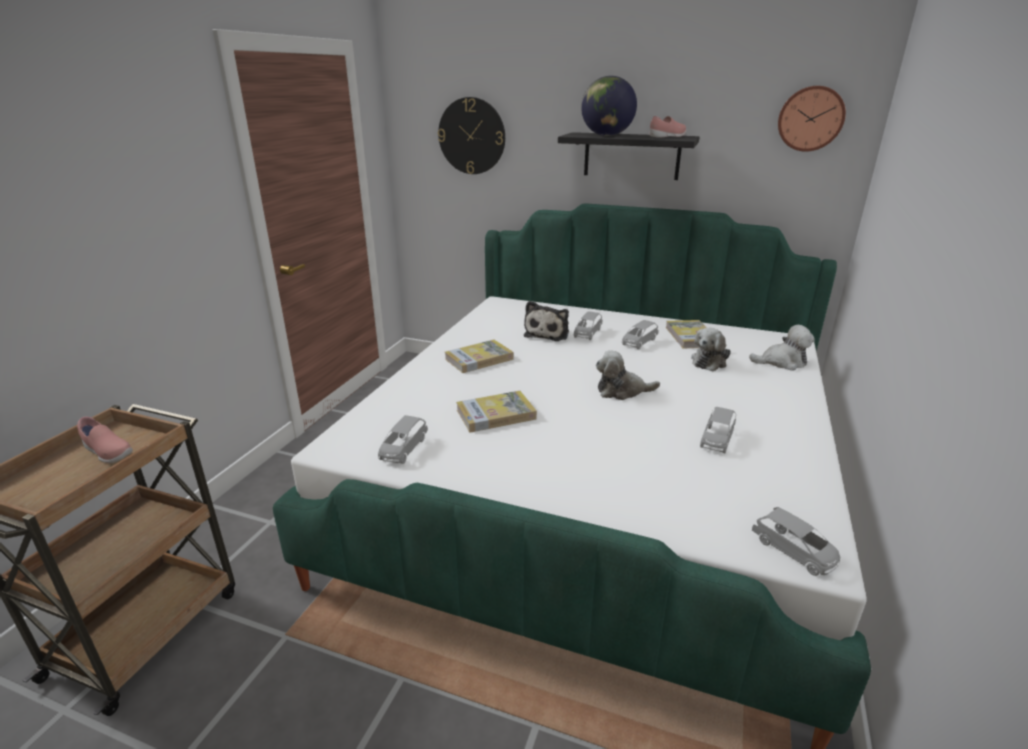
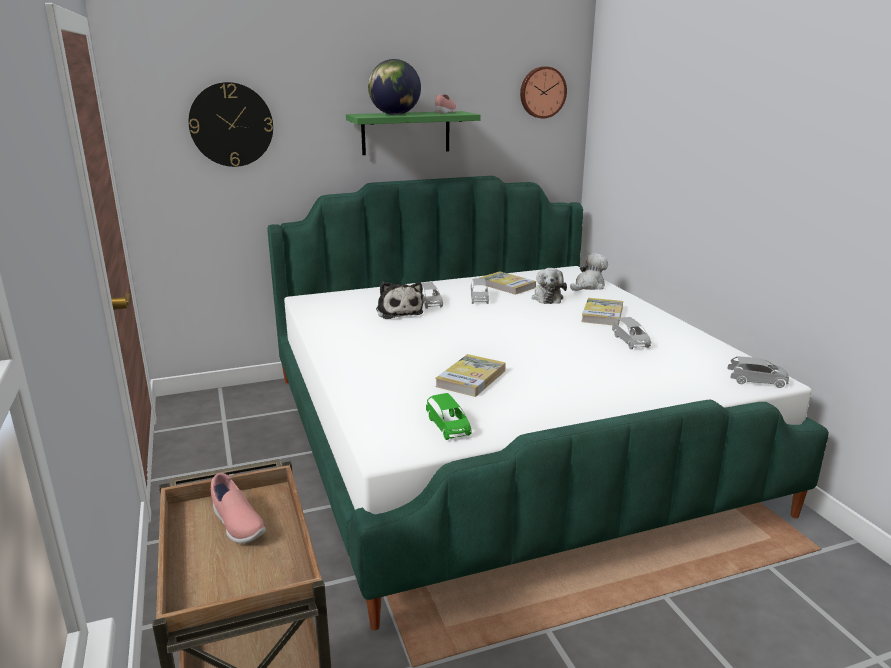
camera: 40 degrees left, 5 degrees down
pink shoe [77,417,133,463] -> pink shoe turned 60 degrees clockwise [211,473,266,544]
grey toy car [378,415,428,464] -> green toy car [426,393,472,440]
book [445,340,514,373] -> book moved to [581,298,623,325]
black shelf [558,132,699,180] -> green shelf [346,111,481,155]
plush toy [596,350,660,400] -> none

